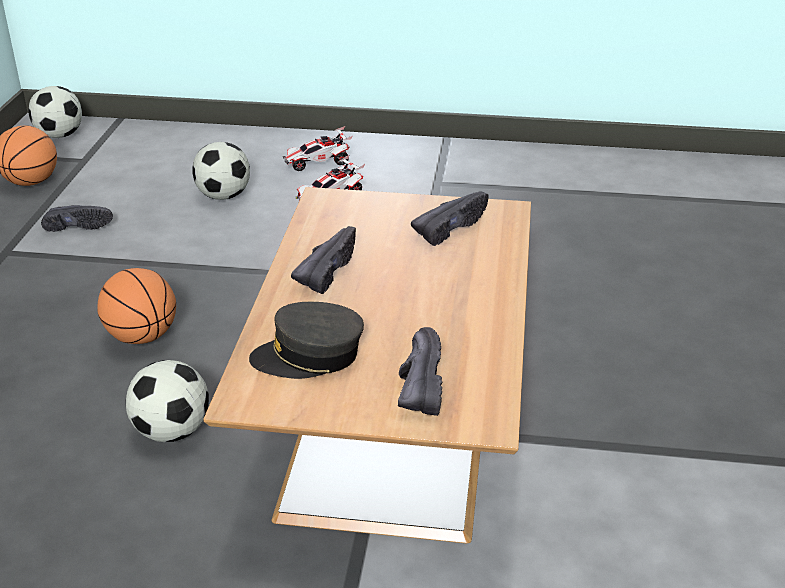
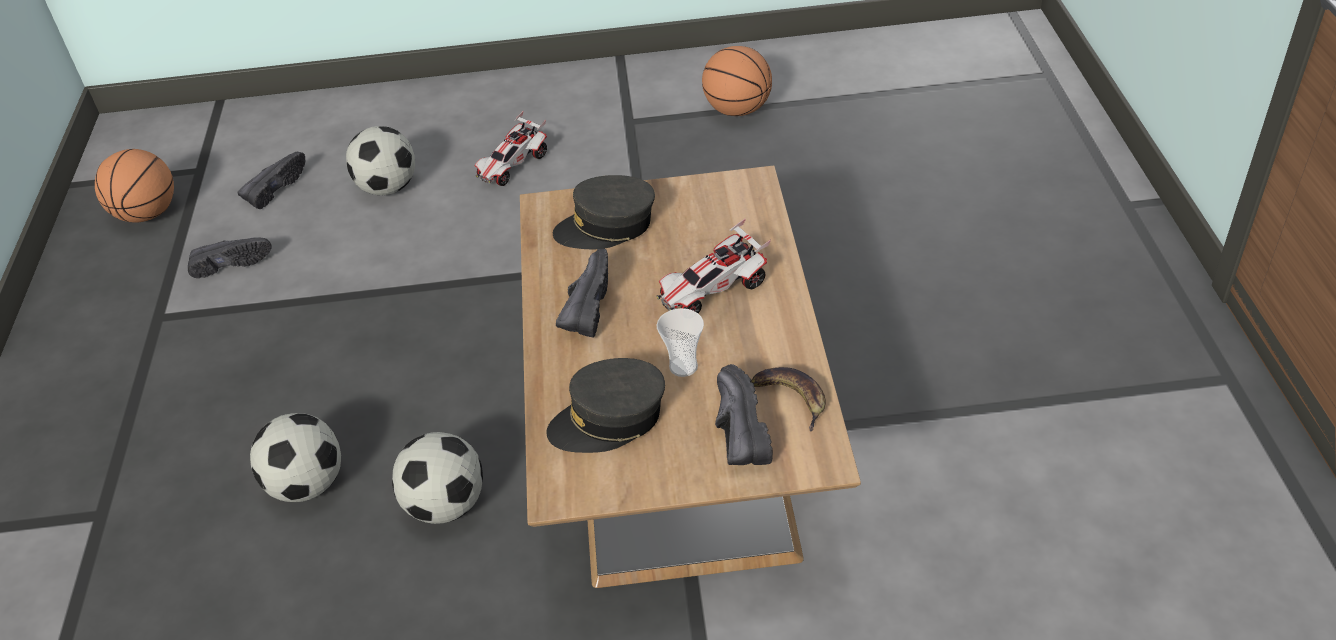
camera: 10 degrees left, 10 degrees up
football [28,86,82,138] -> football moved to [250,413,341,502]
basketball [97,268,176,344] -> basketball moved to [702,46,772,116]
toy car [283,126,352,171] -> toy car moved to [656,219,771,313]
black shoe [411,191,489,246] -> black shoe moved to [238,152,305,209]
none -> grey cap [553,175,655,249]
none -> cup [657,308,704,377]
none -> banana [751,367,826,432]

